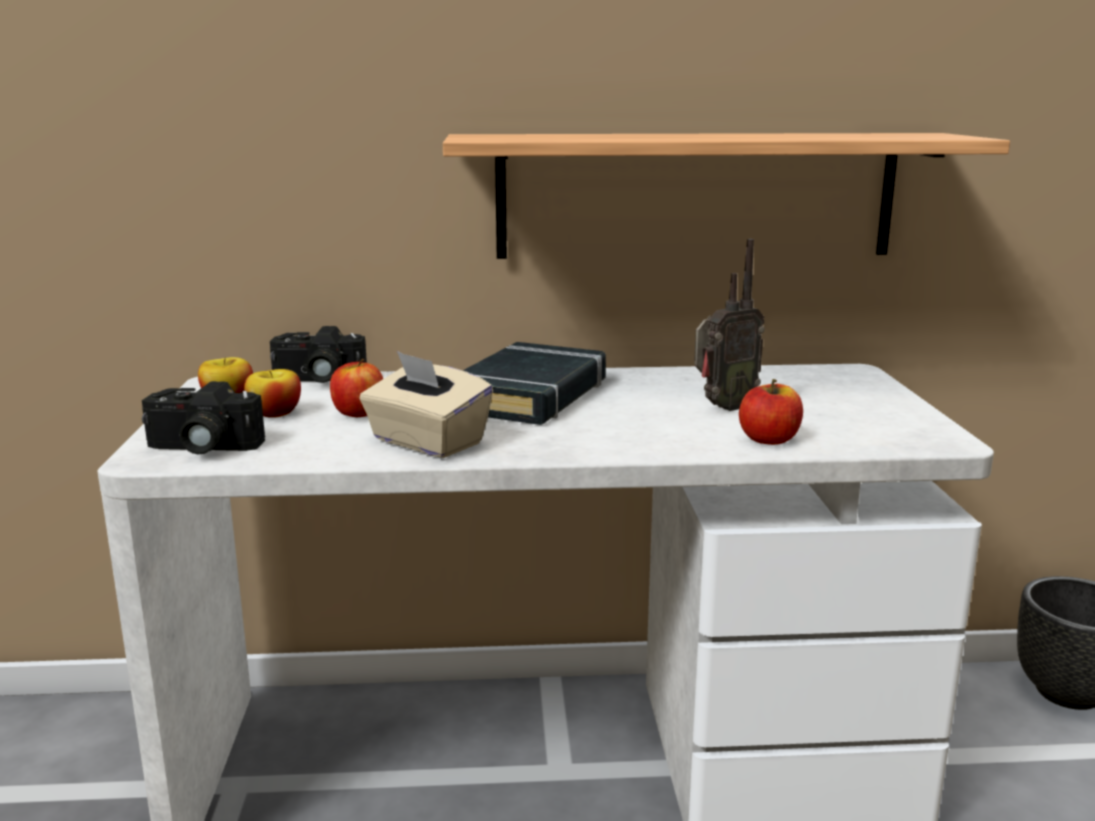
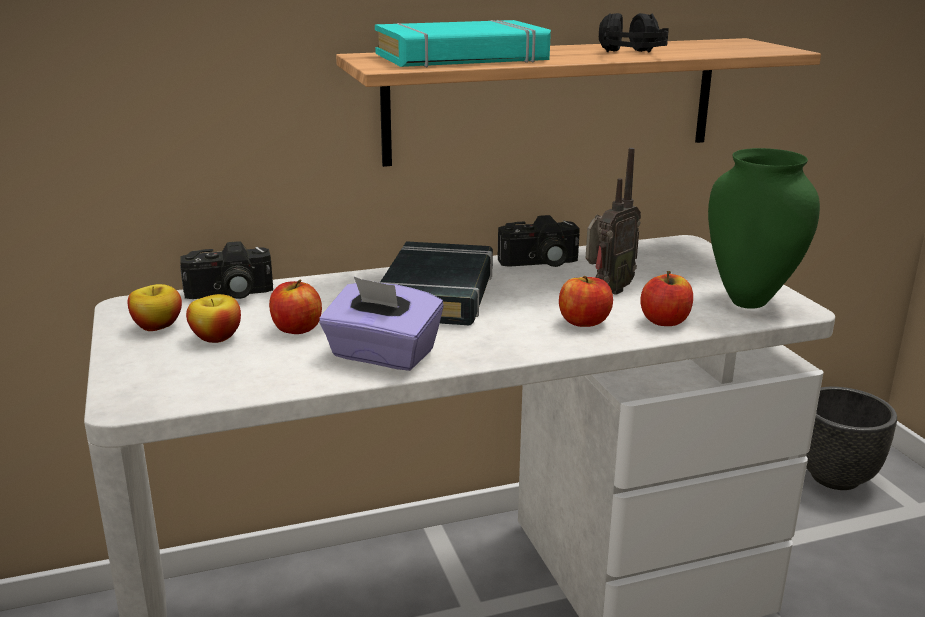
camera: 15 degrees left, 5 degrees up
camera [142,381,265,454] -> camera moved to [497,215,580,267]
beige tissue box [359,351,493,458] -> purple tissue box [319,277,444,371]
none -> turquoise book [375,20,551,68]
none -> apple [559,276,613,327]
none -> black headphones [599,13,669,52]
none -> green vase [708,148,820,309]

